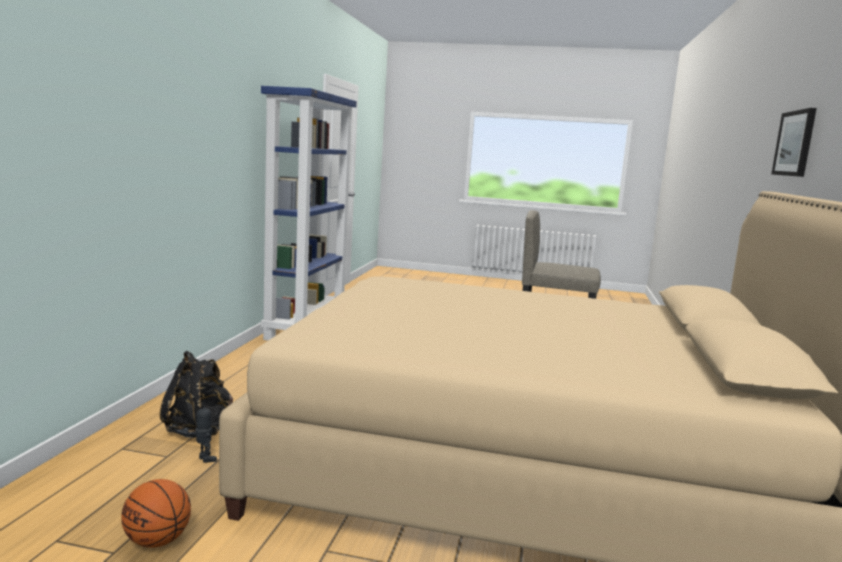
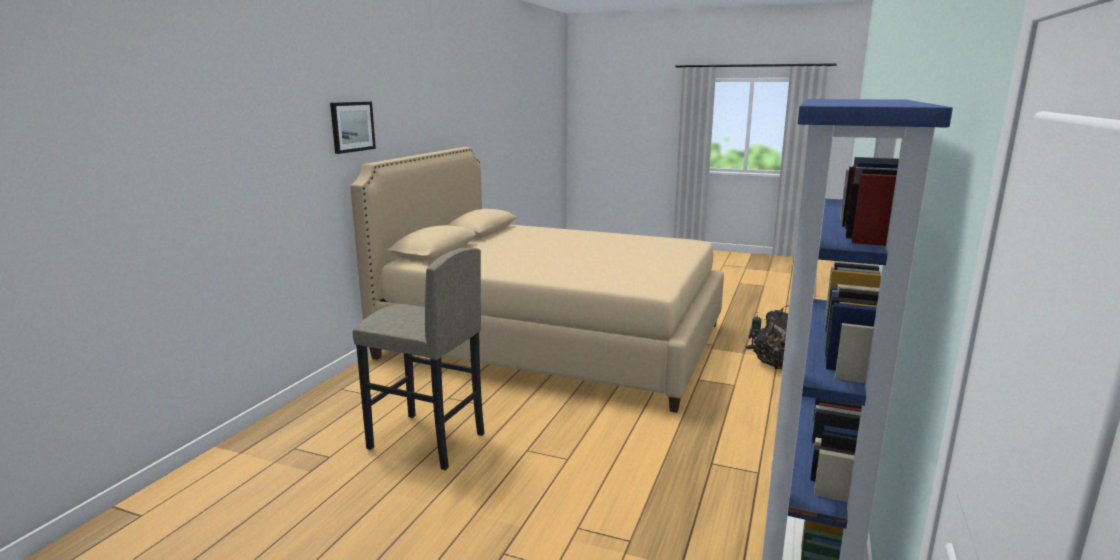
camera: 170 degrees left, 5 degrees up
basketball [121,479,191,548] -> none

